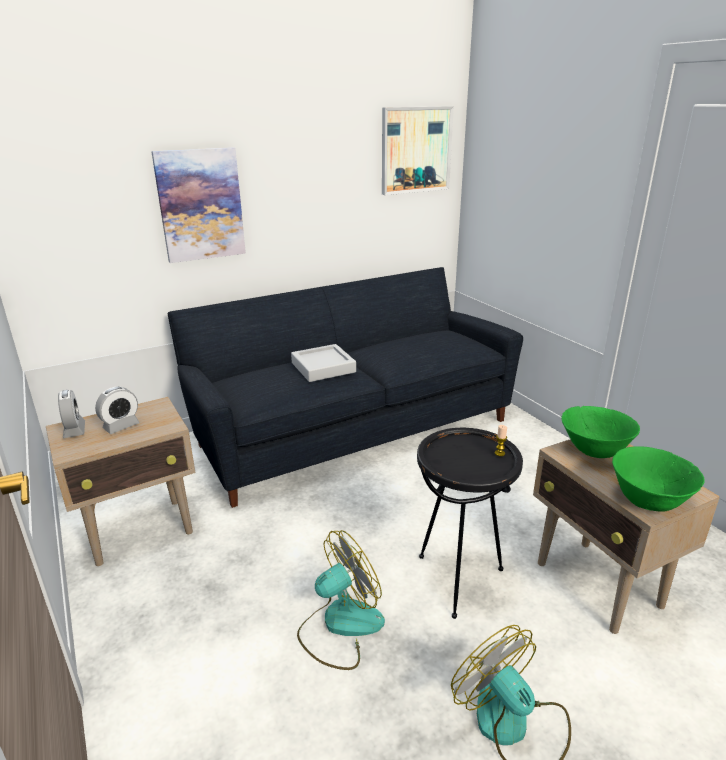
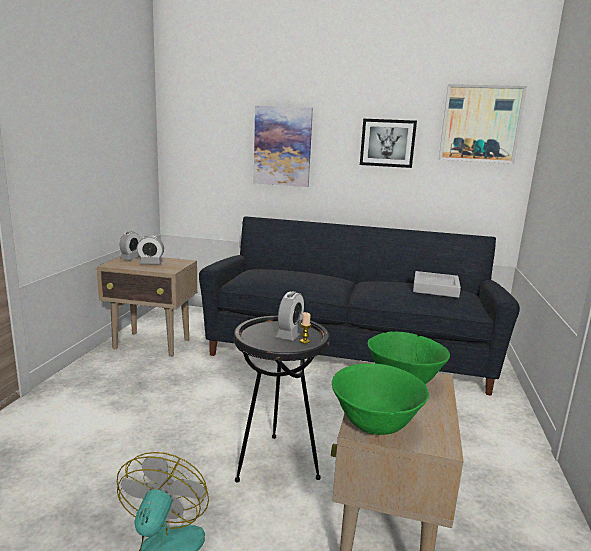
camera: 40 degrees right, 10 degrees down
grey tray [291,344,356,382] -> grey tray moved to [413,271,461,298]
fan [297,530,385,670] -> none
none -> alarm clock [275,291,304,341]
none -> picture [360,119,417,168]

